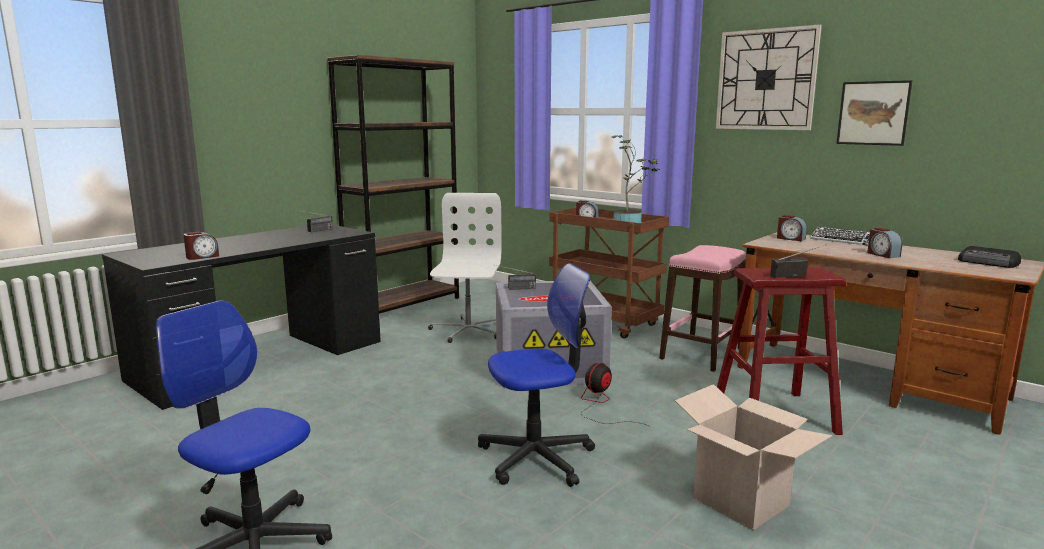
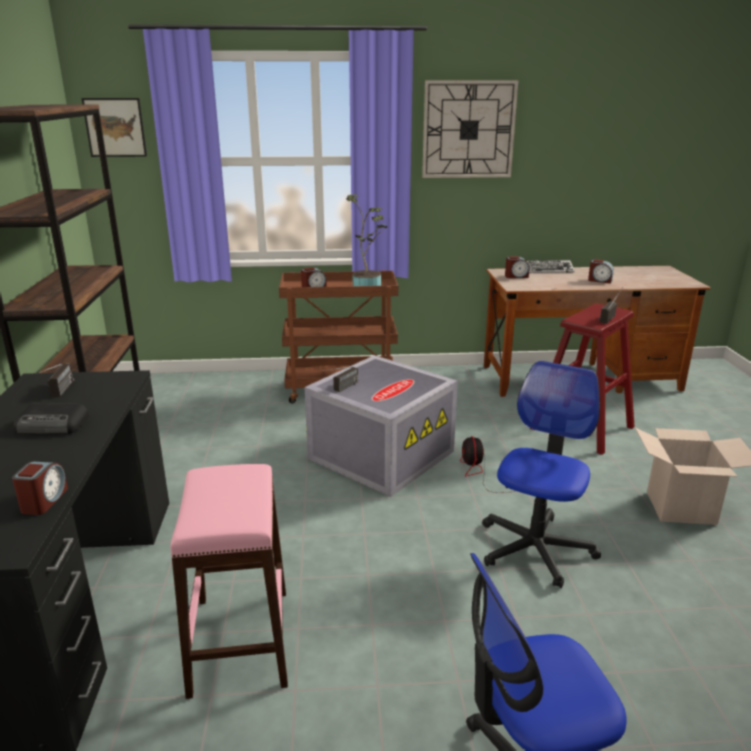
camera: 45 degrees left, 10 degrees up
white office chair [428,193,502,343] -> none
pink stool [659,245,746,372] -> pink stool moved to [170,464,288,699]
picture [836,80,912,146] -> picture moved to [82,98,147,157]
radio [958,246,1021,268] -> radio moved to [13,404,89,434]

